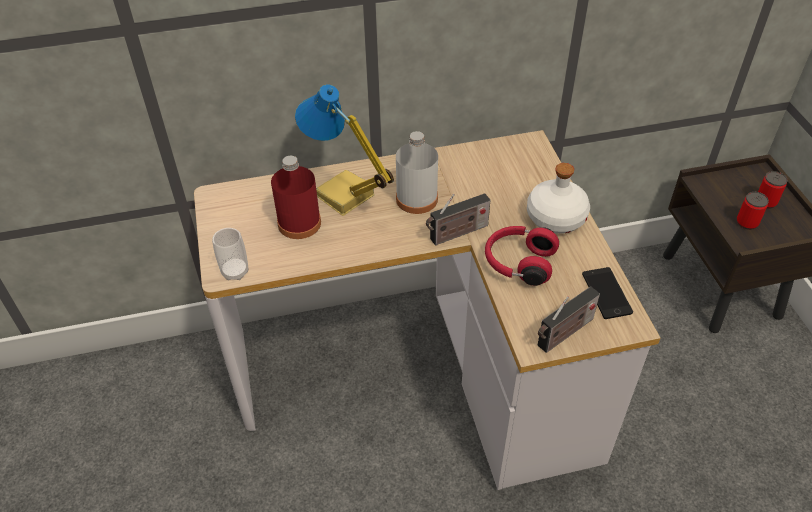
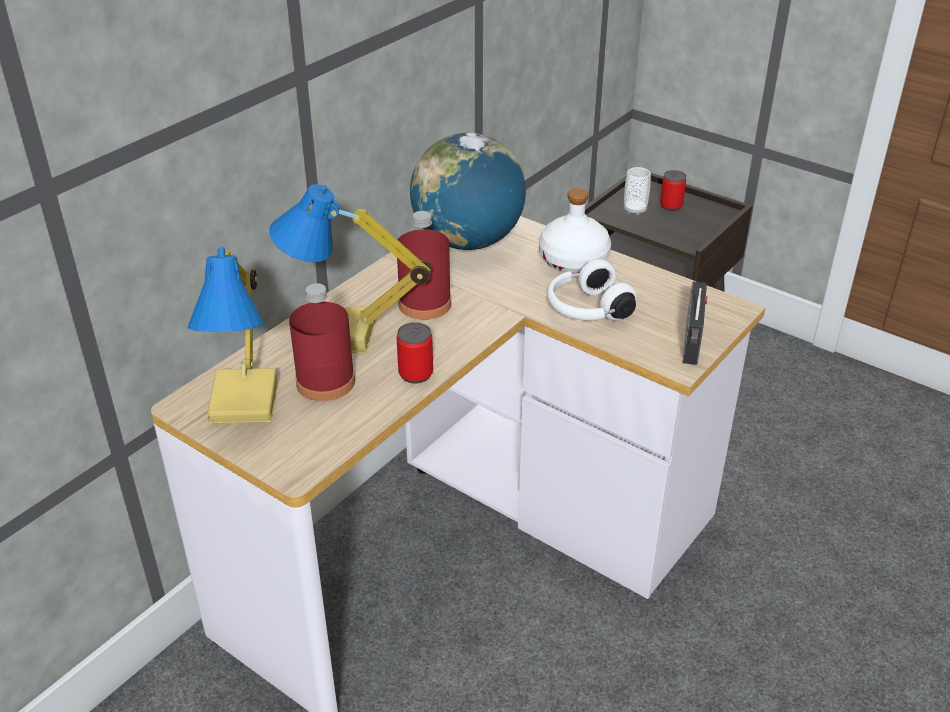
camera: 40 degrees left, 10 degrees down
cup [212,228,248,280] -> cup moved to [624,167,651,215]
white bottle [396,131,438,214] -> red bottle [397,211,451,320]
radio [426,193,491,245] -> none
red headphones [485,226,559,286] -> white headphones [547,259,637,321]
phone [582,267,633,319] -> none
can [737,192,769,230] -> can moved to [397,322,433,384]
none -> table lamp [187,247,279,423]
none -> globe [410,133,526,250]

